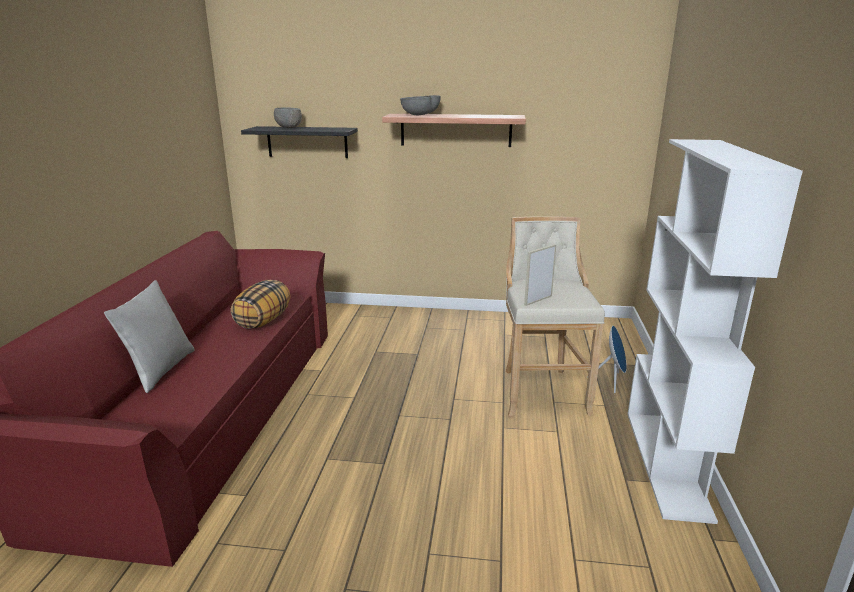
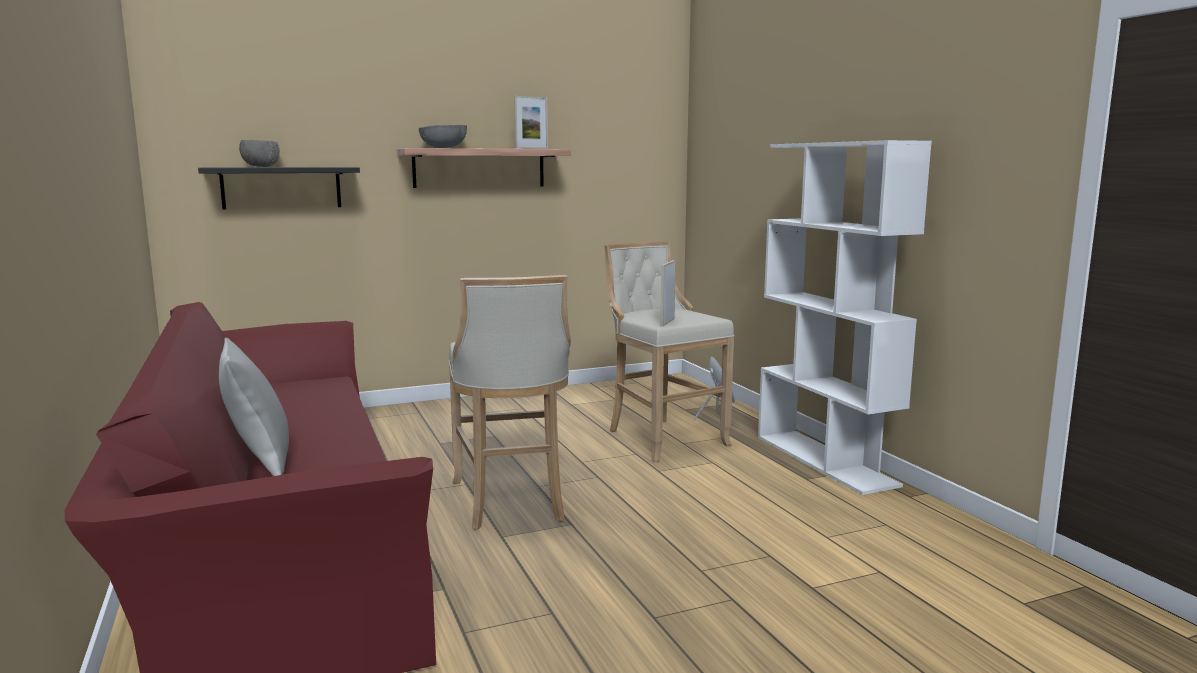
camera: 30 degrees left, 10 degrees down
pillow [231,280,291,329] -> none
none -> beige stool [449,275,571,530]
none -> picture frame [514,96,548,149]

